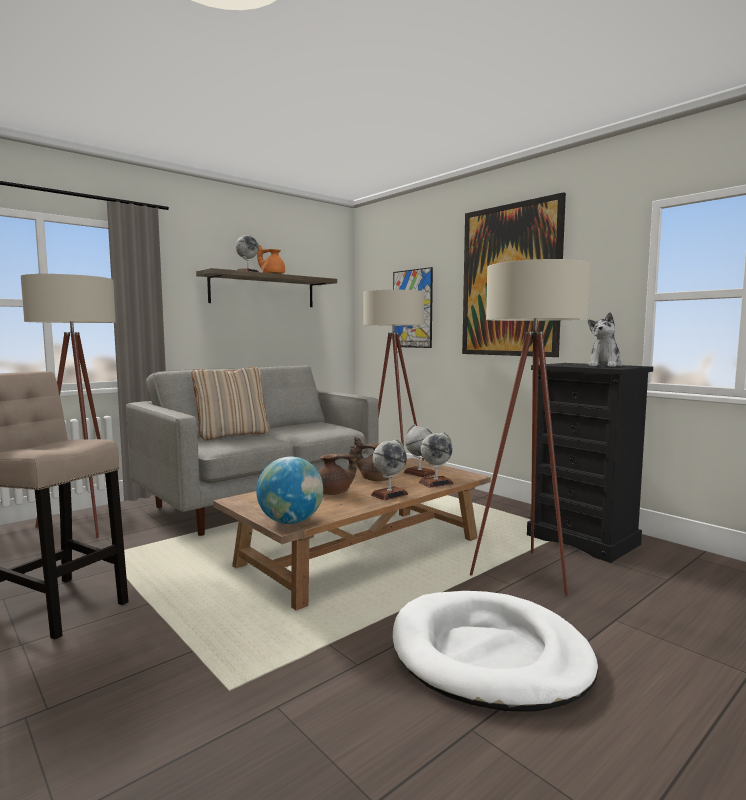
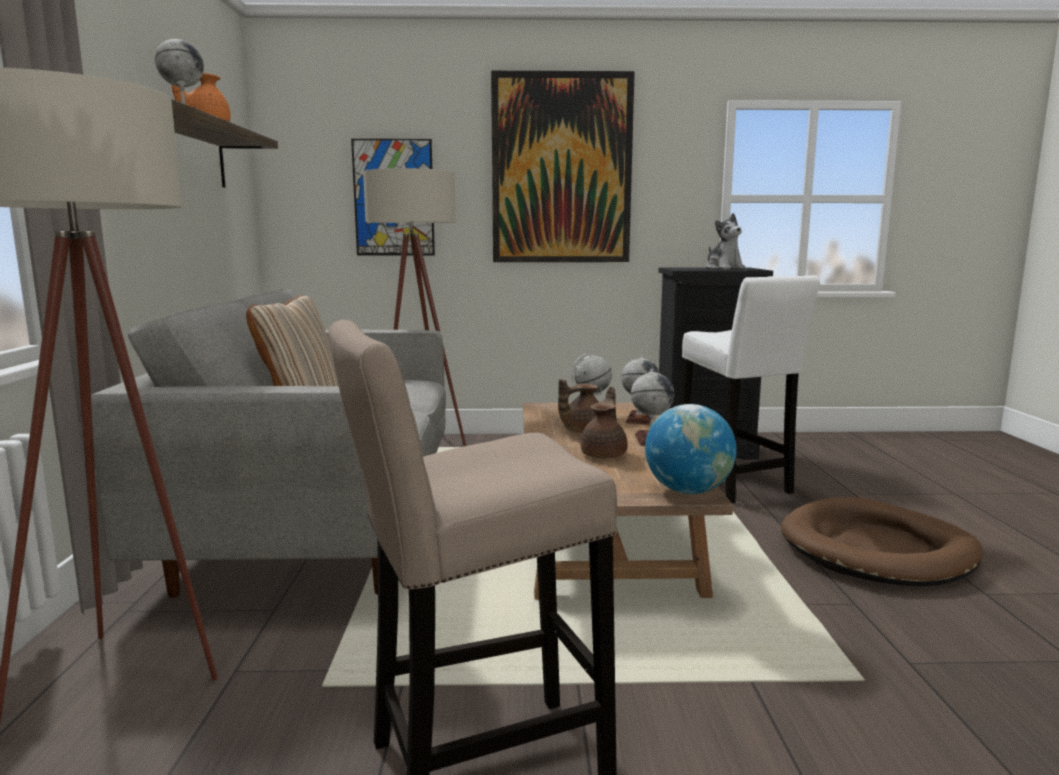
camera: 50 degrees left, 5 degrees up
white dog bed [393,591,598,712] -> brown dog bed [781,497,983,586]
beige floor lamp [470,259,590,596] -> white stool [680,276,820,503]

